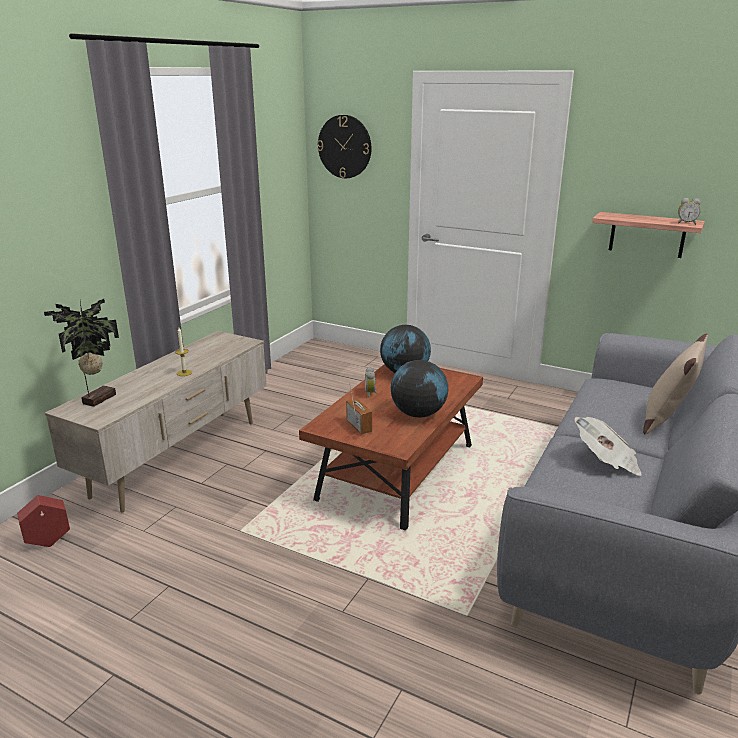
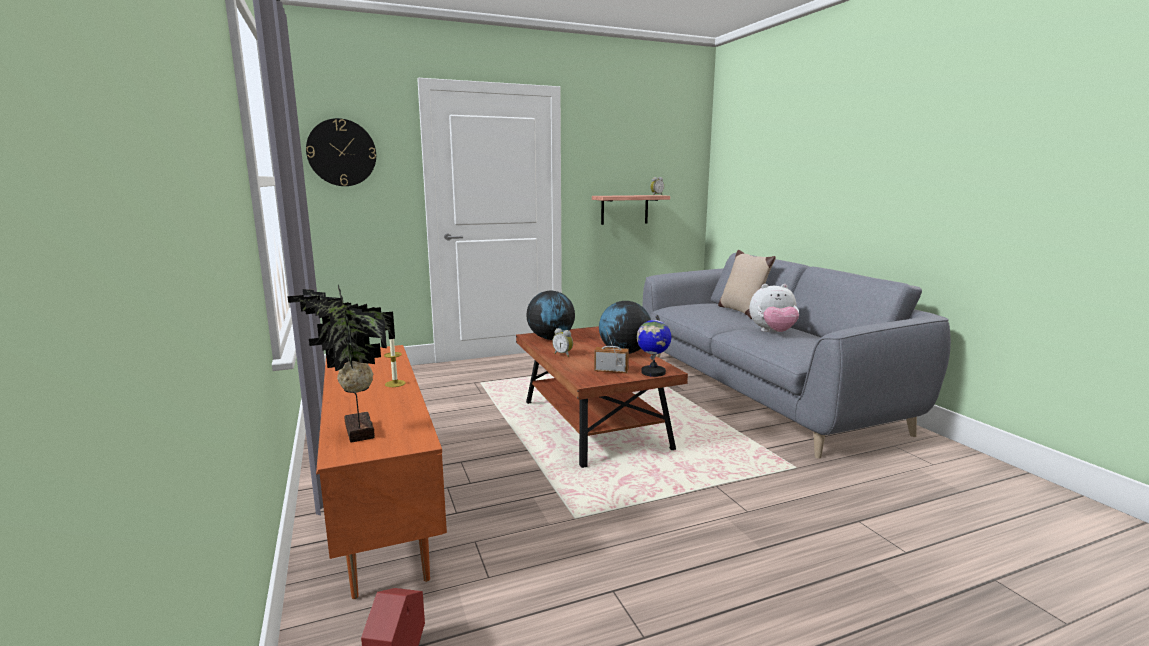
camera: 50 degrees left, 10 degrees down
beige tv stand [45,331,266,513] -> orange tv stand [316,345,447,599]
newspaper [575,417,642,476] -> plush toy [750,284,799,332]
none -> globe [637,314,671,377]

